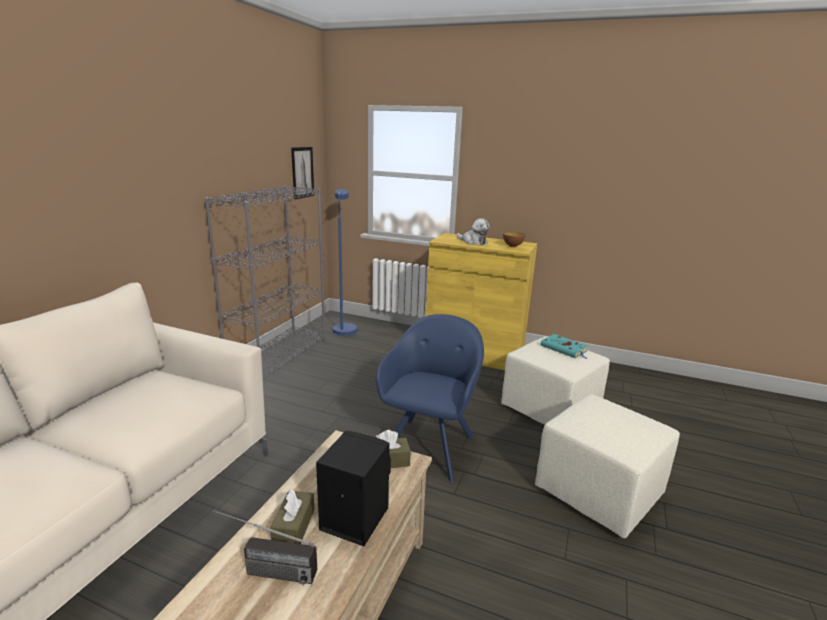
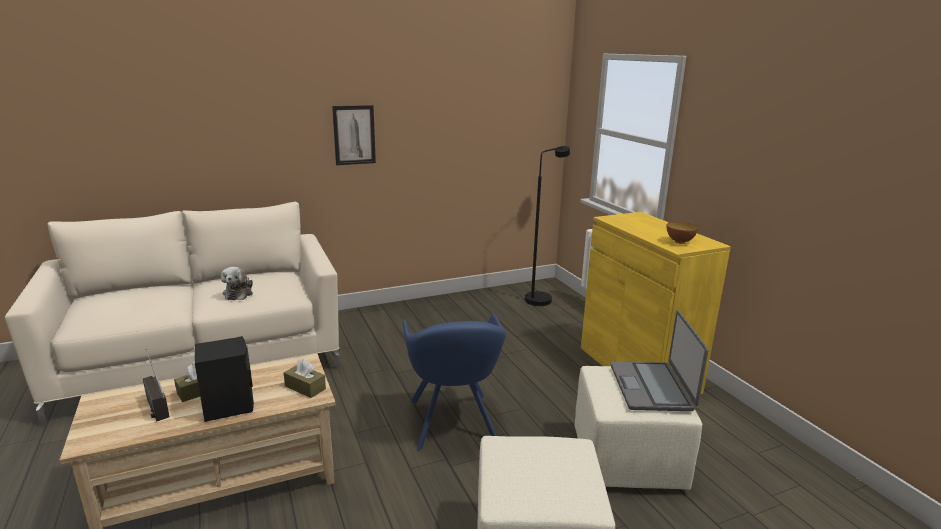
camera: 45 degrees right, 0 degrees up
grey bookcase [205,186,325,378] -> none
picture [291,147,314,199] -> picture moved to [332,105,376,165]
blue floor lamp [333,189,357,336] -> black floor lamp [525,146,570,306]
blue armchair [376,314,484,483] -> blue armchair turned 105 degrees clockwise [403,314,506,451]
plush toy [457,218,490,245] -> plush toy moved to [221,267,253,300]
turquoise book [541,334,588,359] -> laptop [611,310,709,411]

